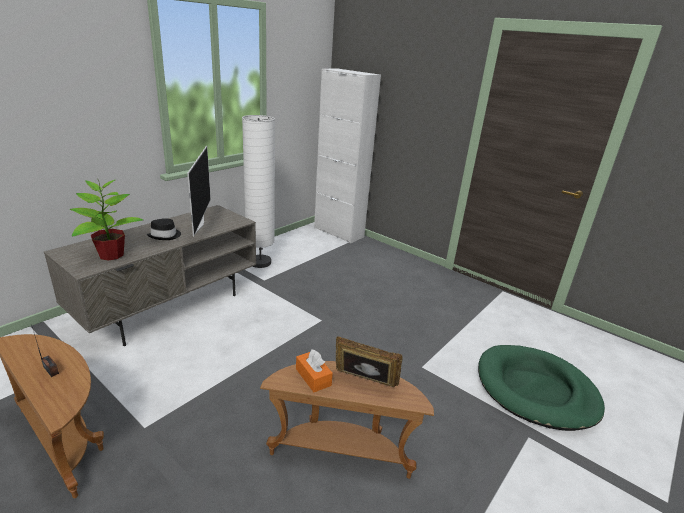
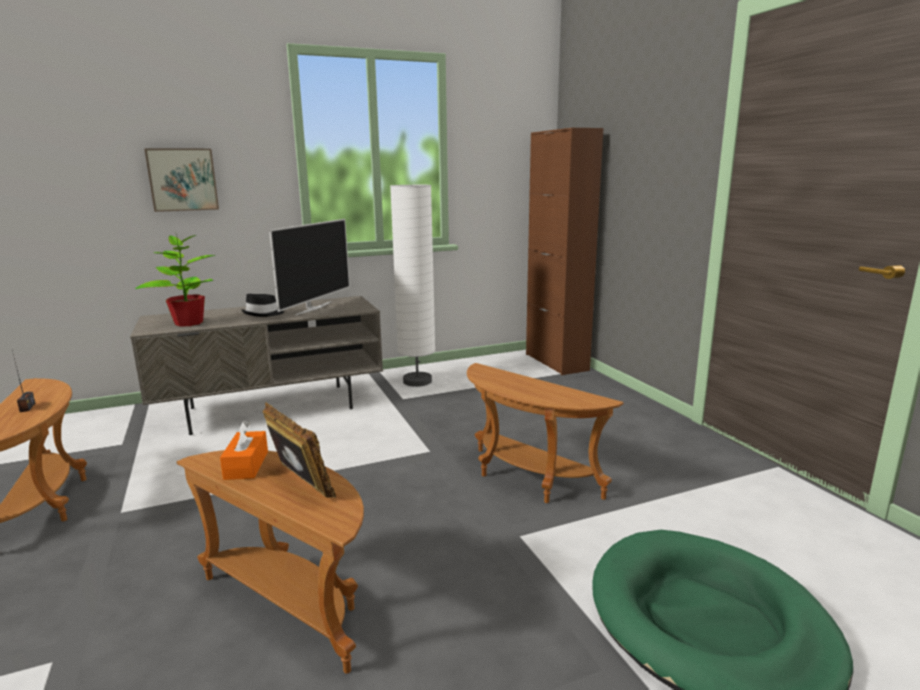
camera: 30 degrees right, 10 degrees down
white cabinet [314,69,381,243] -> brown cabinet [526,128,603,375]
none -> picture [145,149,219,212]
none -> brown side table [467,363,624,503]

